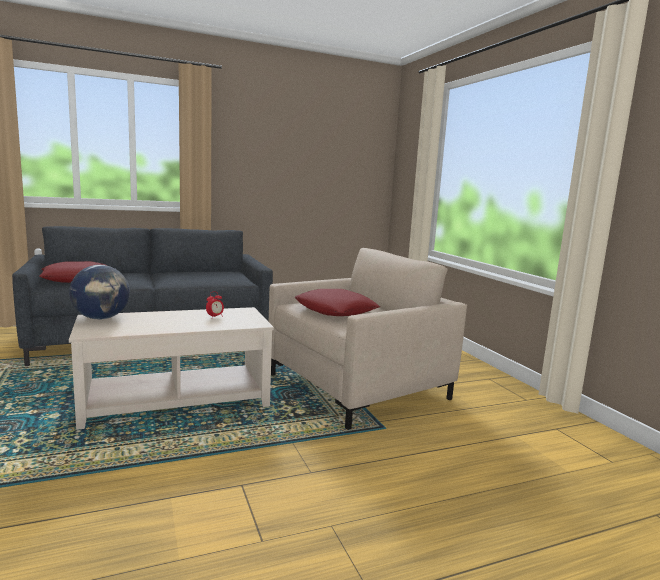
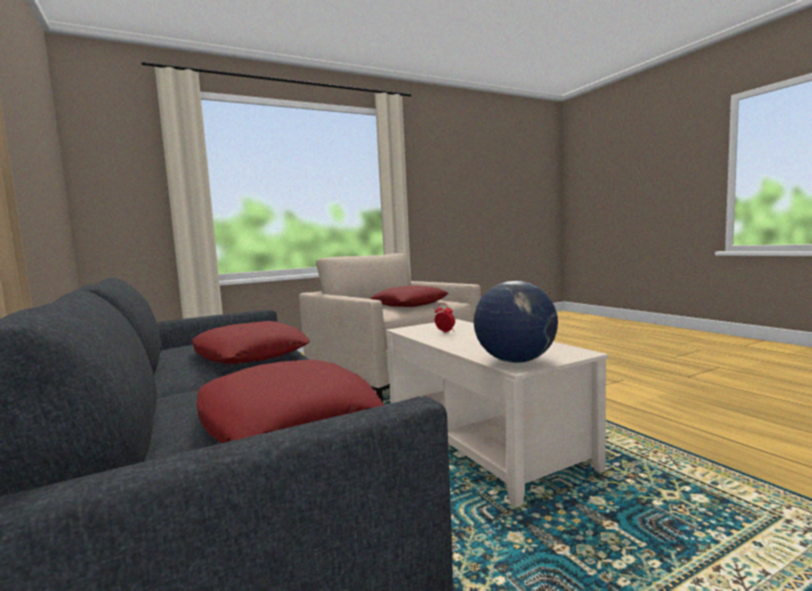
camera: 95 degrees left, 5 degrees down
none -> red pillow [191,321,310,364]

